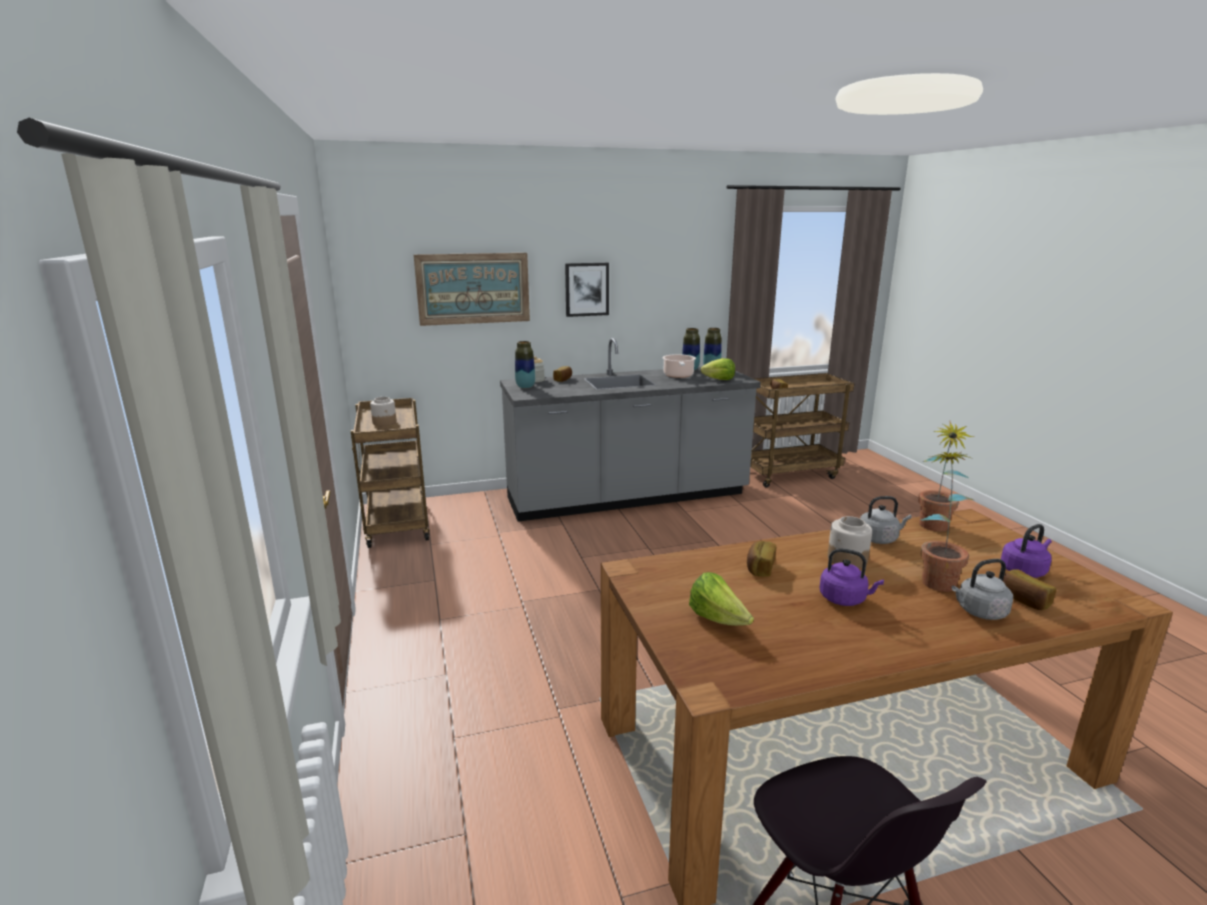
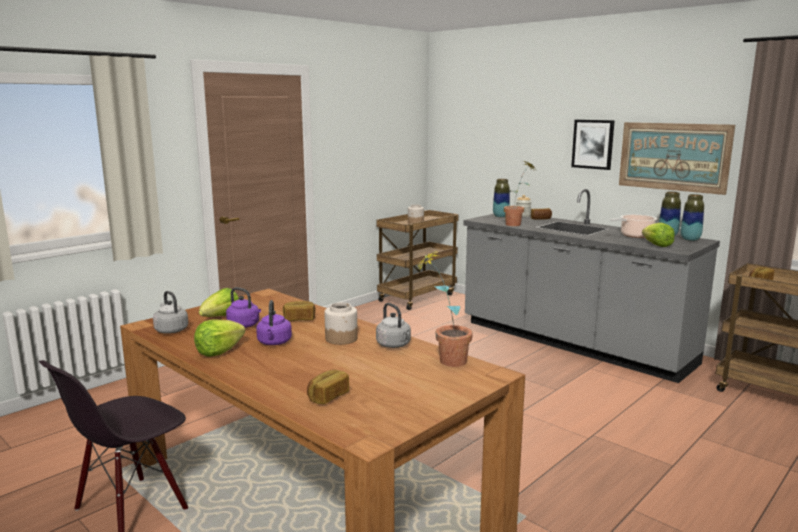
camera: 60 degrees right, 5 degrees down
picture [414,253,530,326] -> picture moved to [619,122,735,195]
potted plant [920,452,974,592] -> potted plant moved to [504,161,536,226]
grey kettle [951,559,1013,620] -> grey kettle moved to [153,291,188,334]
purple kettle [1001,524,1052,578] -> purple kettle moved to [226,287,261,328]
none -> lettuce [194,319,245,357]

